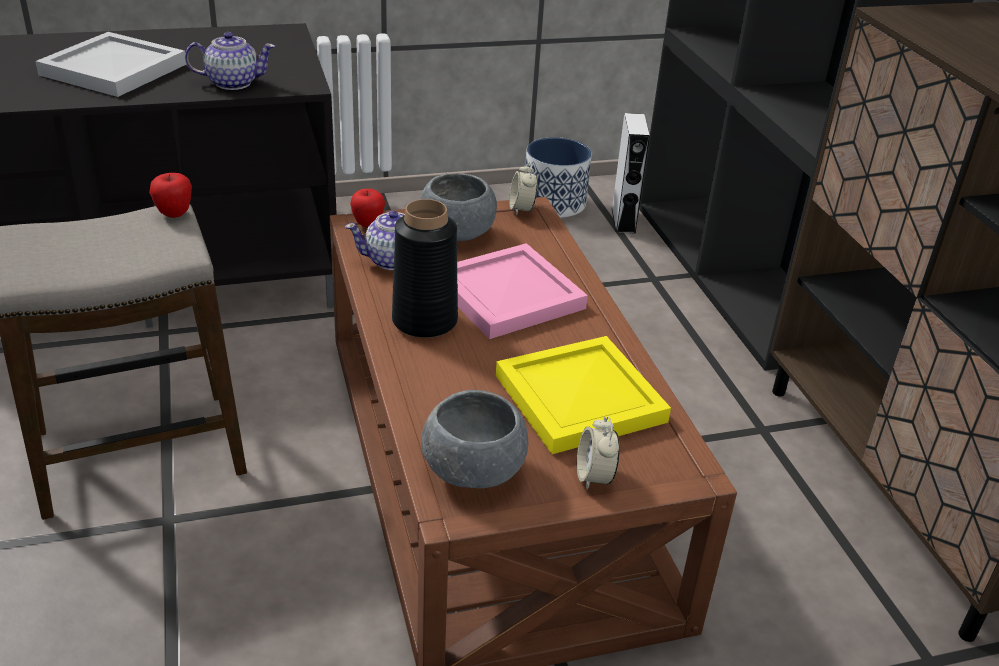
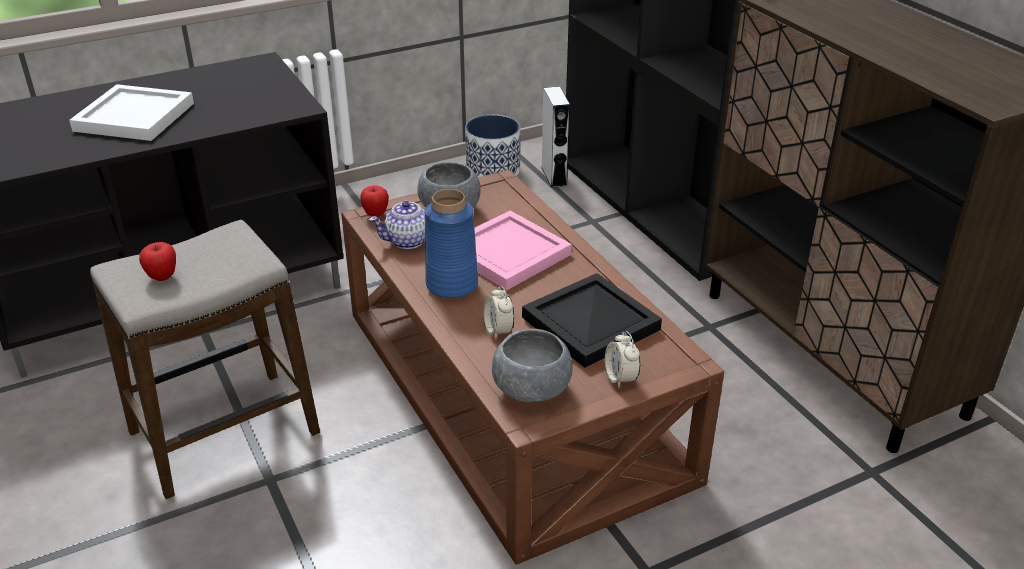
camera: 10 degrees left, 0 degrees up
apple [149,173,192,218] -> apple moved to [139,242,176,281]
teapot [185,32,275,90] -> none
black vase [392,199,458,338] -> blue vase [424,189,478,298]
yellow tray [496,336,671,454] -> black tray [522,273,662,368]
alarm clock [509,162,538,215] -> alarm clock moved to [483,286,514,340]

